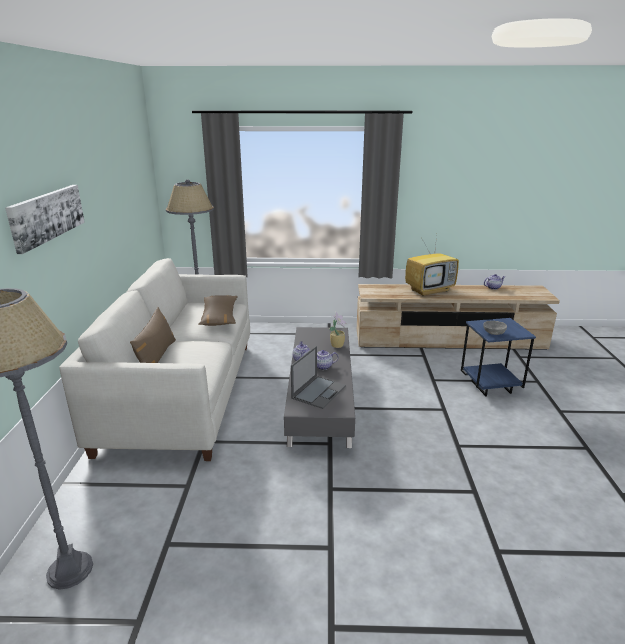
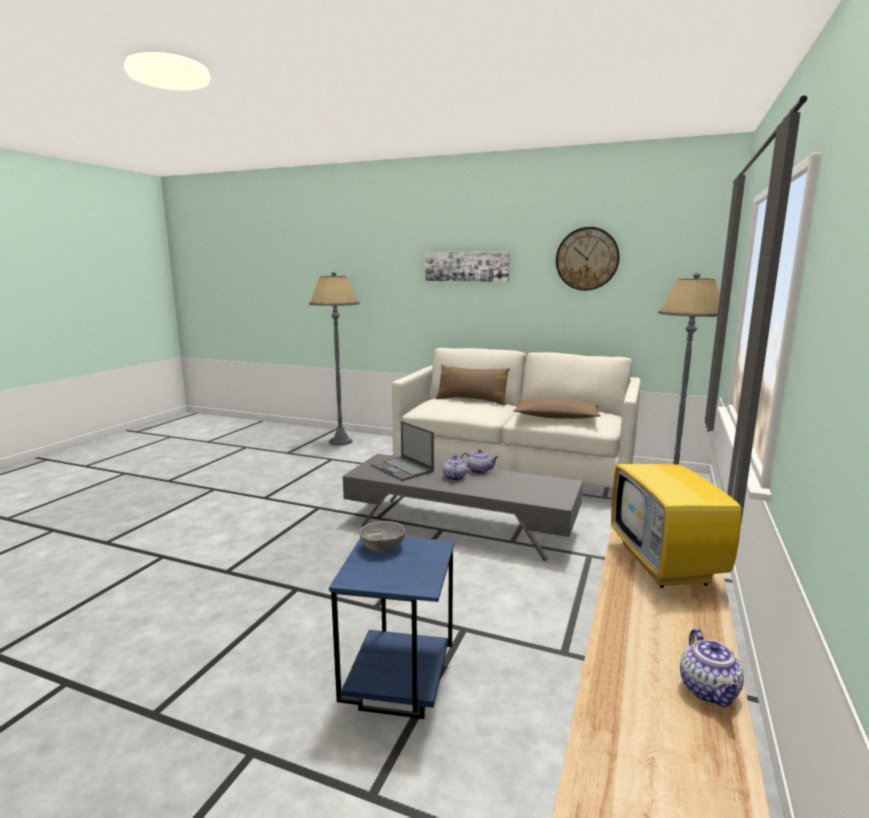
camera: 110 degrees right, 10 degrees down
potted plant [329,312,347,348] -> none
none -> wall clock [556,227,620,291]

